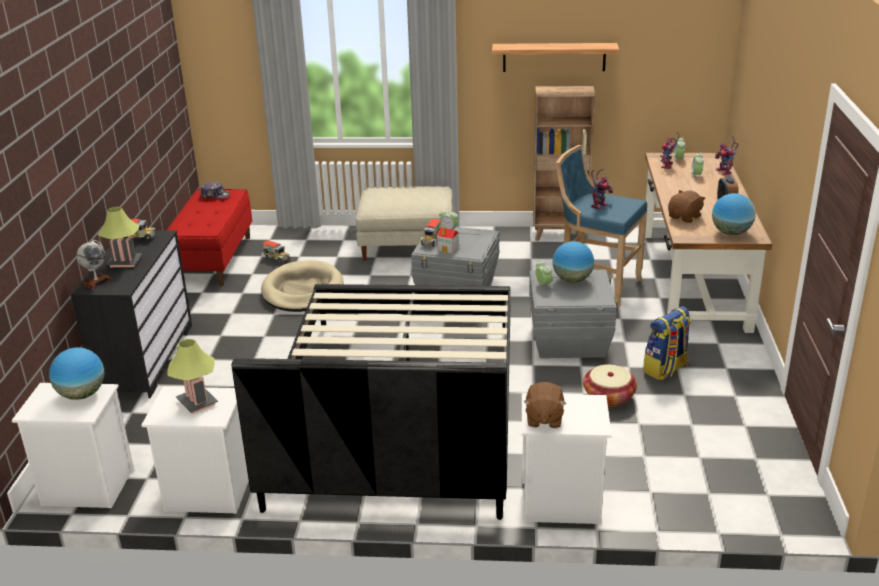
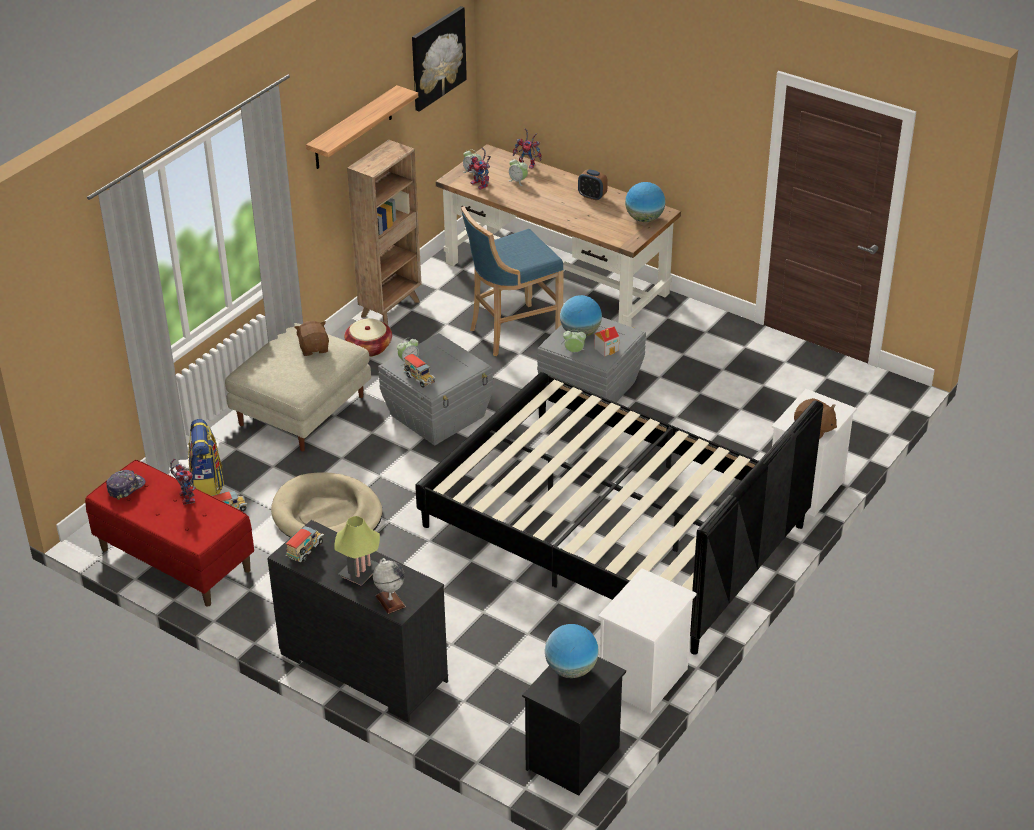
camera: 60 degrees left, 10 degrees up
white nightstand [12,383,134,508] -> black nightstand [522,657,626,796]
table lamp [167,339,218,414] -> none
toy house [437,227,459,254] -> toy house moved to [594,327,619,357]
basket [583,365,637,407] -> basket moved to [344,318,392,357]
toy robot [591,169,613,210] -> toy robot moved to [170,458,196,505]
backpack [643,306,691,381] -> backpack moved to [188,419,224,496]
brown plush toy [668,190,706,223] -> brown plush toy moved to [294,321,329,356]
none -> picture [412,6,467,112]

